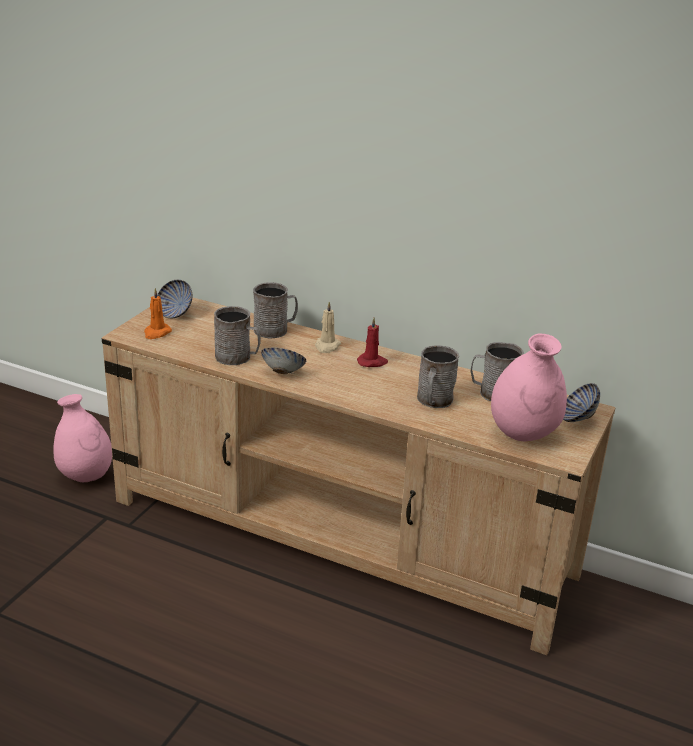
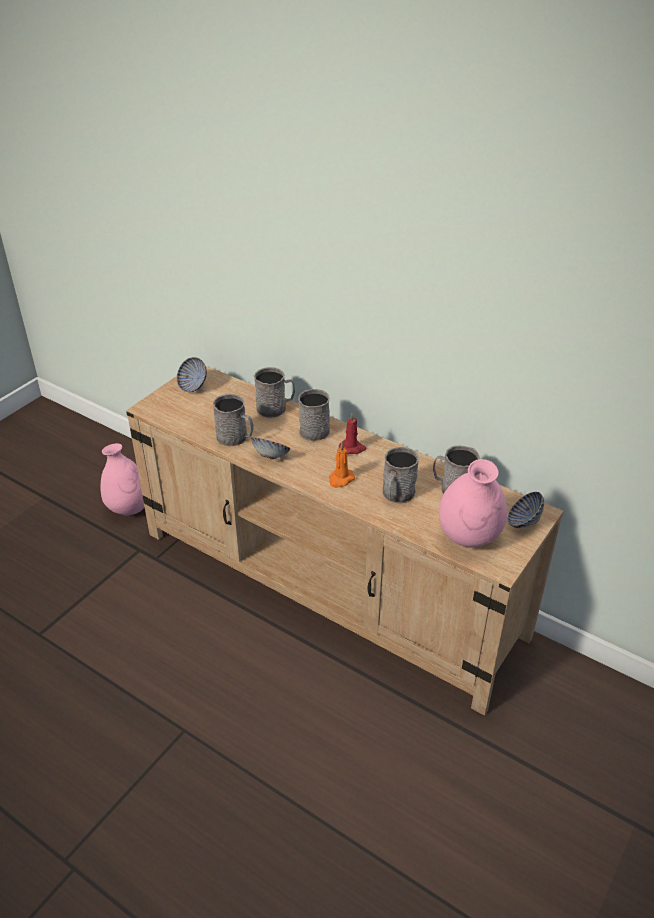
camera: 10 degrees right, 10 degrees up
orange candle [144,288,172,339] -> orange candle moved to [329,442,355,488]
beige candle [315,302,341,353] -> grey mug [298,389,330,441]

